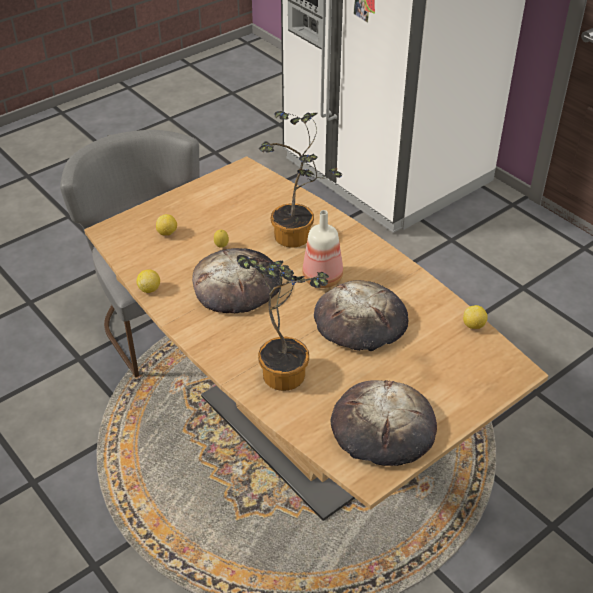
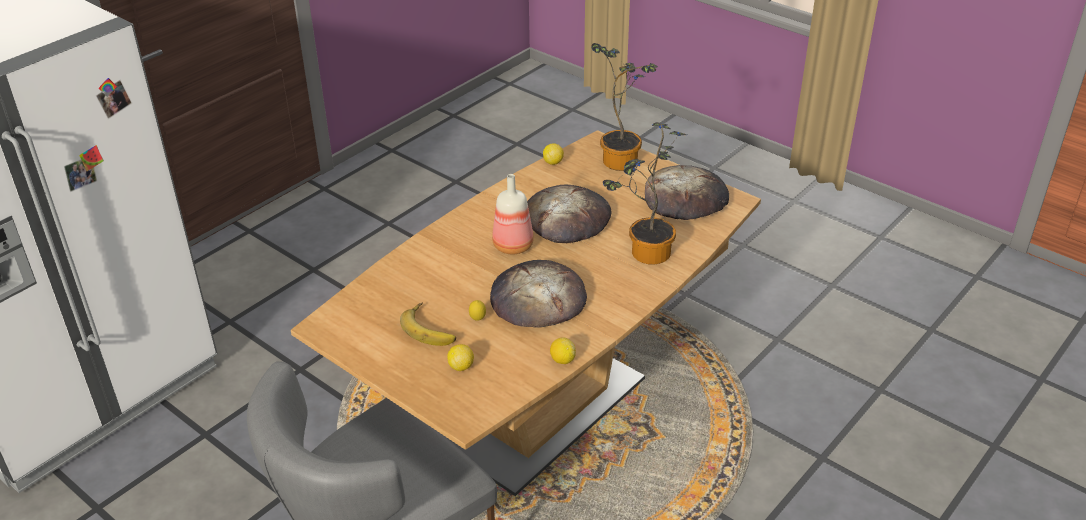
camera: 100 degrees left, 5 degrees down
potted plant [259,111,342,248] -> potted plant moved to [591,43,658,171]
none -> banana [400,302,456,346]

